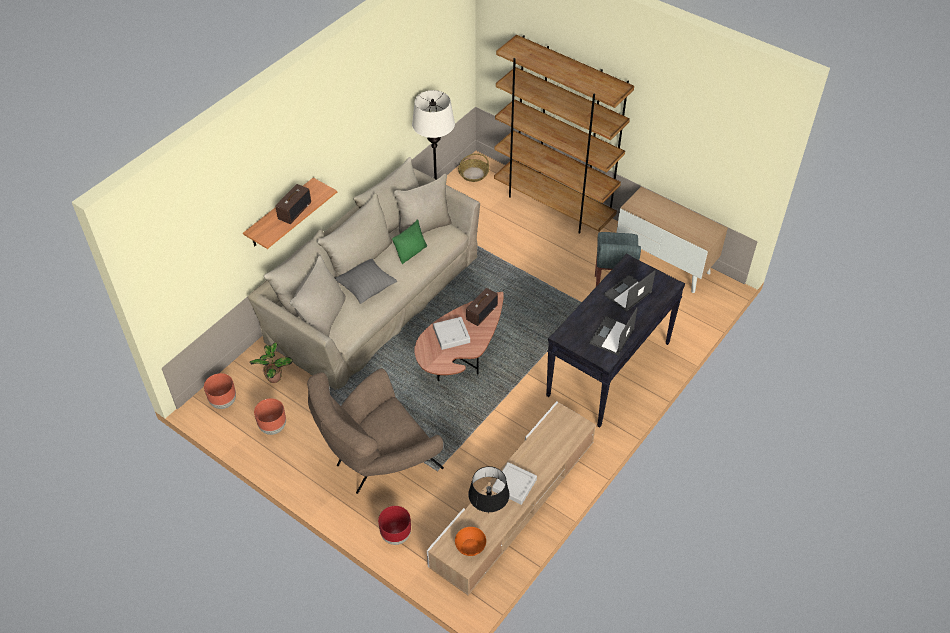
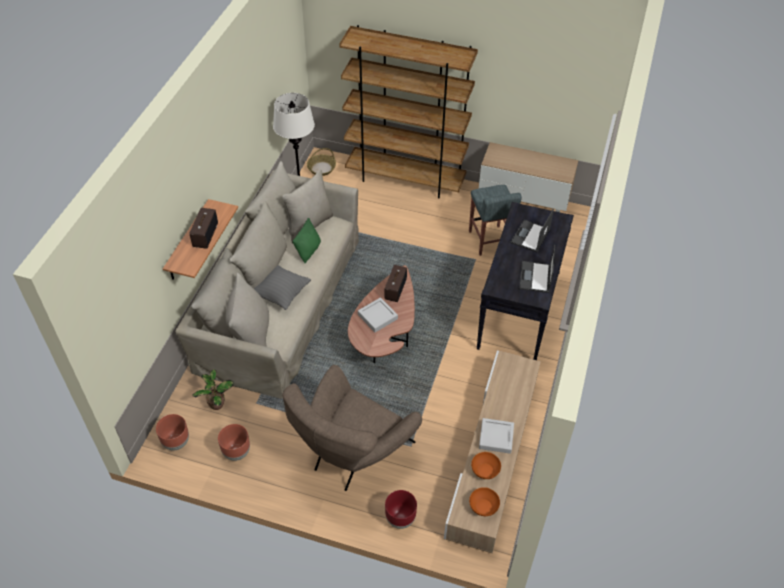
camera: 20 degrees left, 0 degrees up
black table lamp [468,466,510,513] -> orange bowl [471,452,501,479]

